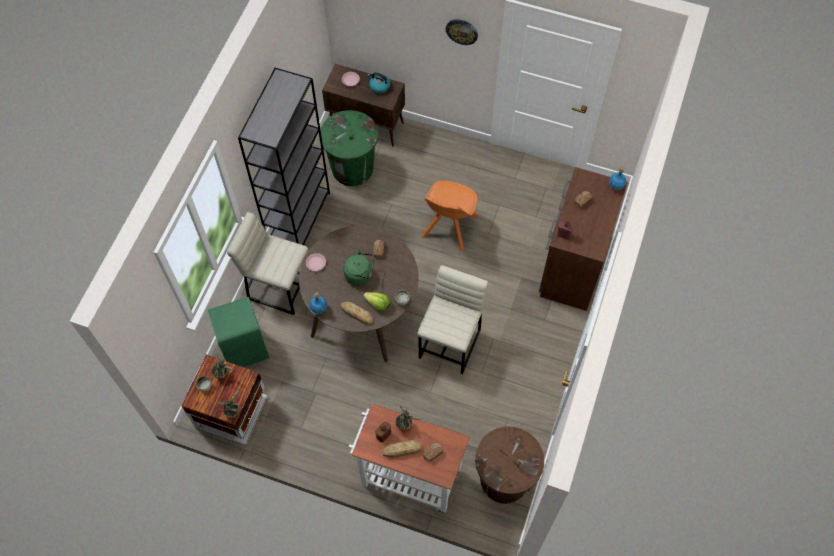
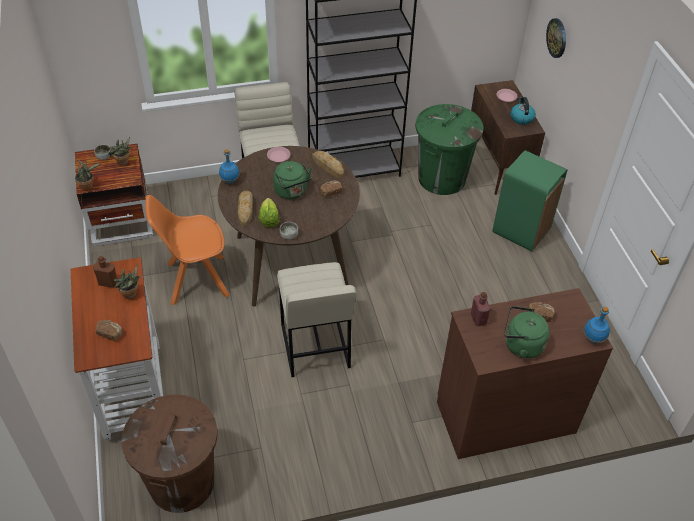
camera: 55 degrees right, 15 degrees down
green trash can [208,297,269,367] -> green trash can moved to [492,150,567,252]
bread [382,440,422,458] -> bread moved to [312,151,344,178]
beige chair [417,265,489,374] -> beige chair turned 90 degrees clockwise [277,262,356,377]
orange chair [421,181,478,252] -> orange chair moved to [145,195,230,305]
wall clock [446,19,478,45] -> wall clock moved to [546,18,566,58]
none -> green kettle [504,306,550,359]

